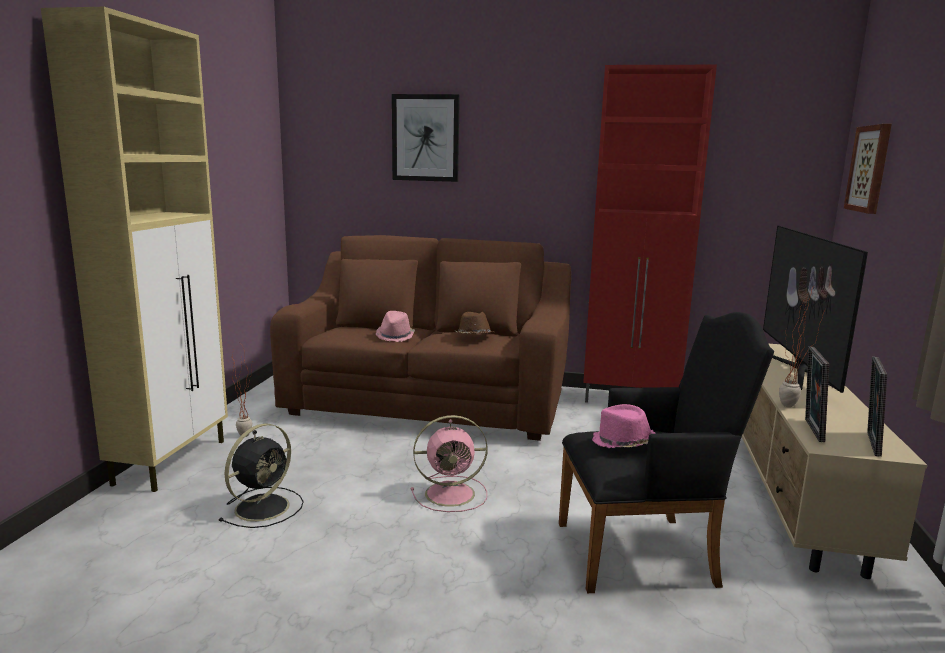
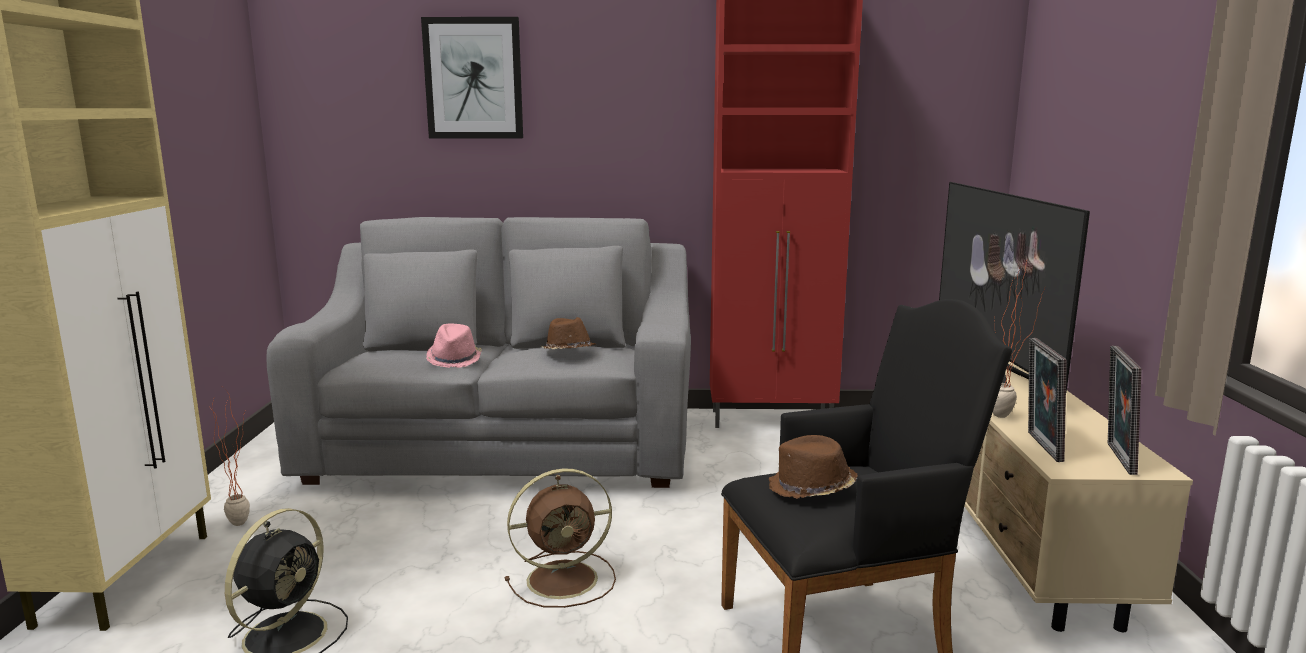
camera: 10 degrees left, 0 degrees up
brown sofa [270,235,571,441] -> grey sofa [266,217,691,488]
pink fan [411,415,488,512] -> brown fan [505,468,616,608]
pink hat [592,404,656,448] -> brown hat [769,435,858,499]
picture [844,124,892,214] -> none

